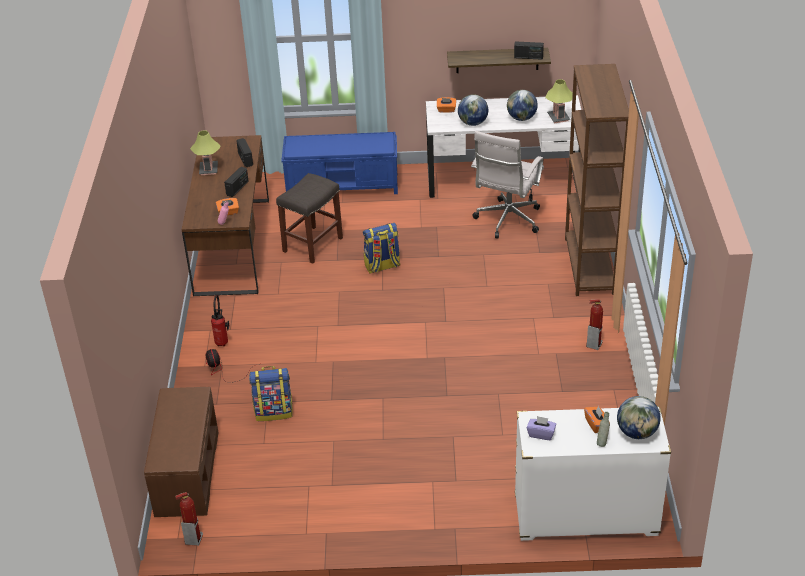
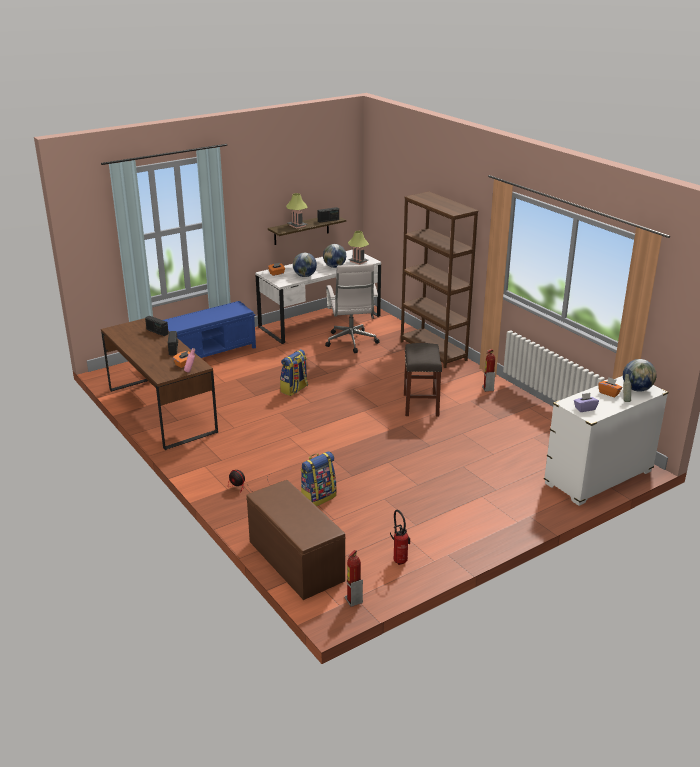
camera: 35 degrees left, 10 degrees down
table lamp [190,131,221,175] -> table lamp moved to [286,193,307,229]
fire extinguisher [211,294,229,346] -> fire extinguisher moved to [390,510,410,565]
grey stool [276,173,343,264] -> grey stool moved to [404,343,442,416]

